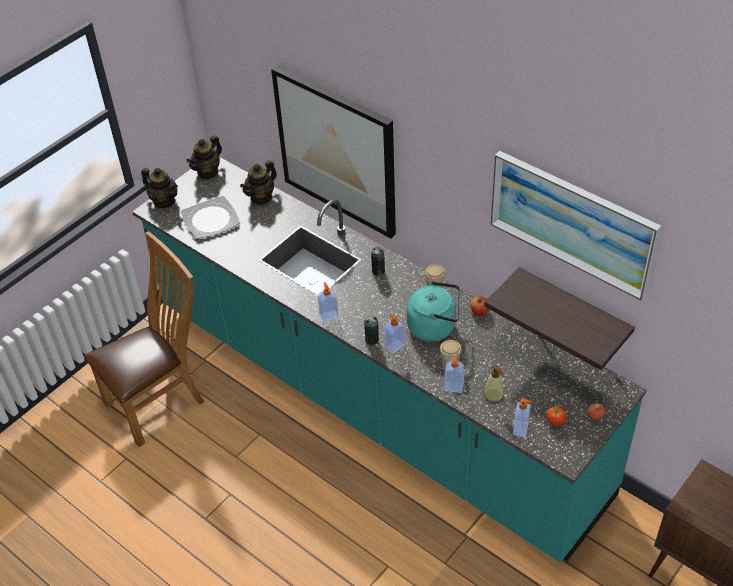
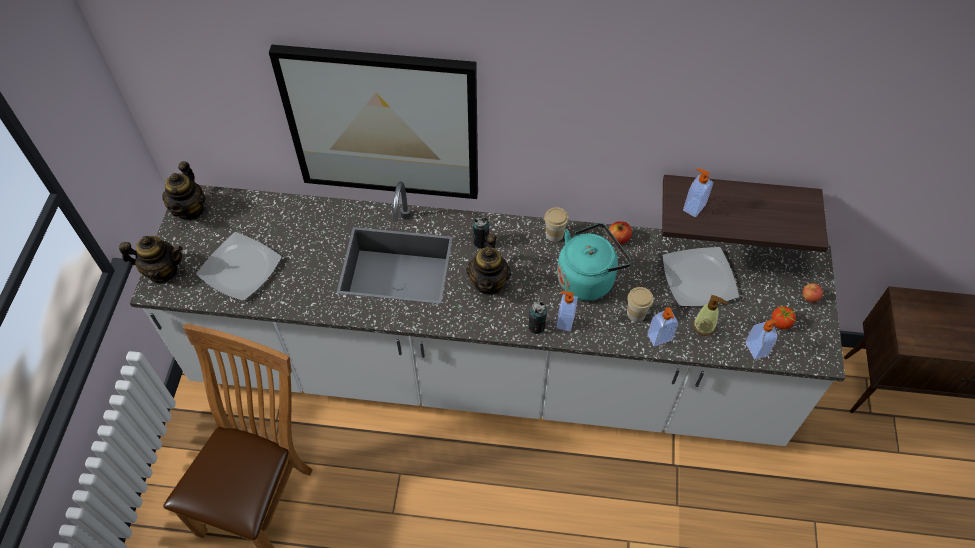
camera: 35 degrees left, 10 degrees up
turquoise counter [132,157,647,563] -> white counter [130,181,845,446]
teapot [240,160,277,205] -> teapot moved to [466,234,511,295]
soap dispenser [318,282,339,322] -> soap dispenser moved to [683,168,713,217]
picture [491,151,661,301] -> none
none -> plate [662,247,739,307]

